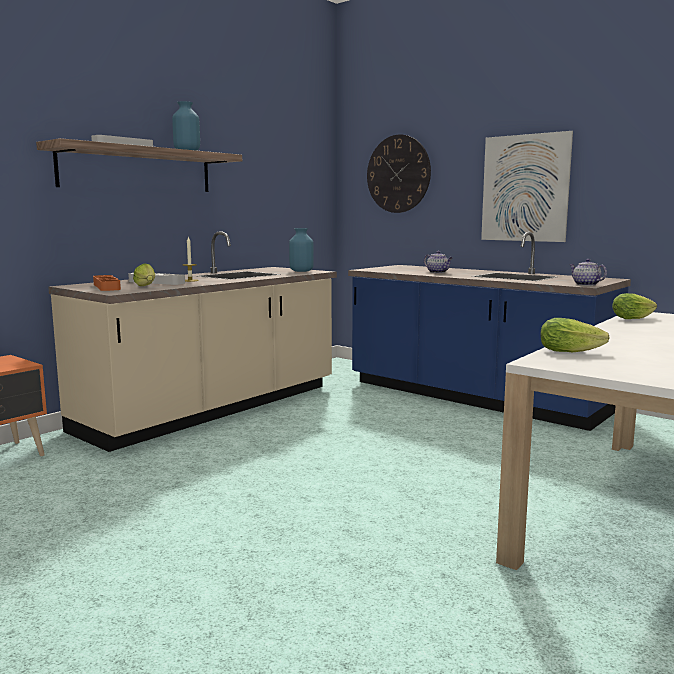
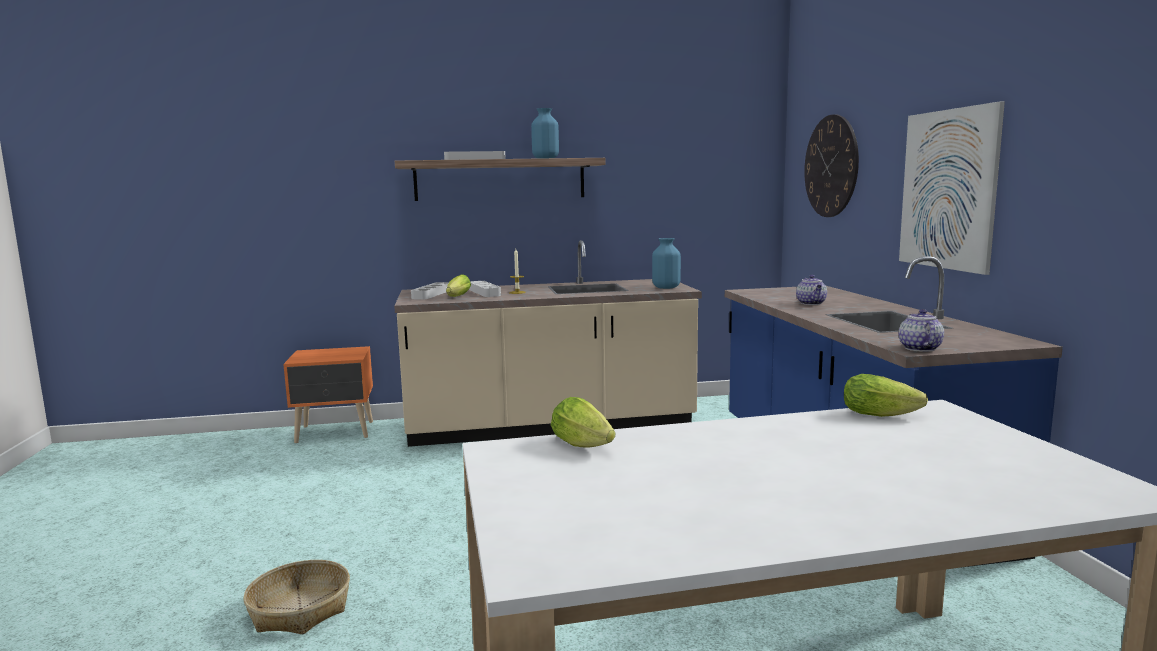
camera: 40 degrees right, 0 degrees up
orange tray [93,275,121,291] -> grey tray [411,282,449,300]
none -> basket [243,560,350,634]

